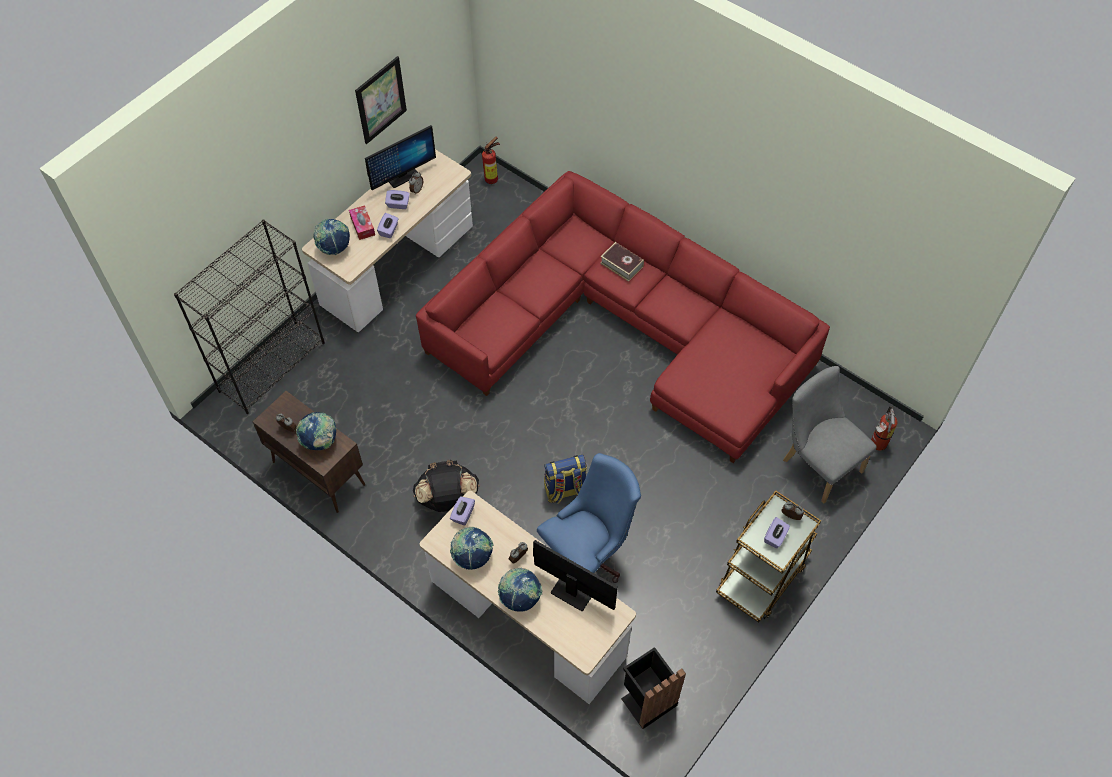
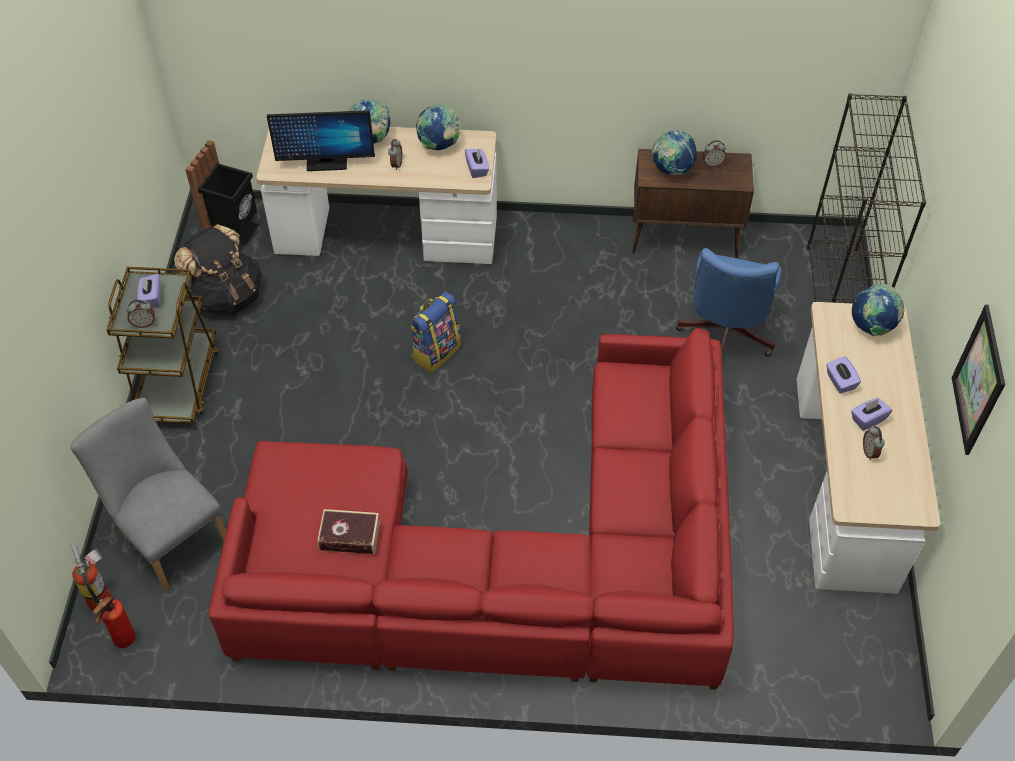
camera: 145 degrees right, 5 degrees down
tissue box [349,205,375,240] -> none
monitor [365,125,436,190] -> none
black backpack [413,460,480,512] -> black backpack moved to [174,224,261,315]
fire extinguisher [482,137,500,184] -> fire extinguisher moved to [92,596,135,648]
blue office chair [537,453,641,583] -> blue office chair moved to [676,248,782,357]
book [600,242,644,282] -> book moved to [317,509,380,554]
grey chair [783,366,877,504] -> grey chair turned 150 degrees counterclockwise [71,398,226,591]

